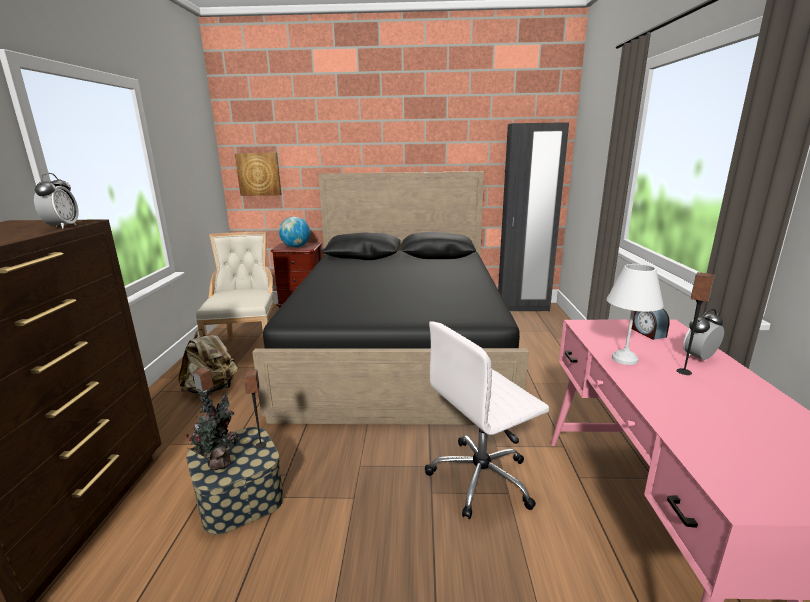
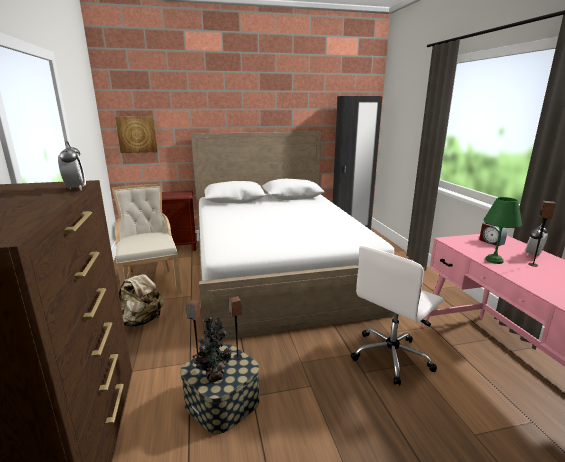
camera: 15 degrees left, 0 degrees up
black bed [252,171,529,425] -> white bed [191,131,394,340]
globe [279,217,310,248] -> none
white table lamp [607,264,664,365] -> green table lamp [484,197,522,264]

